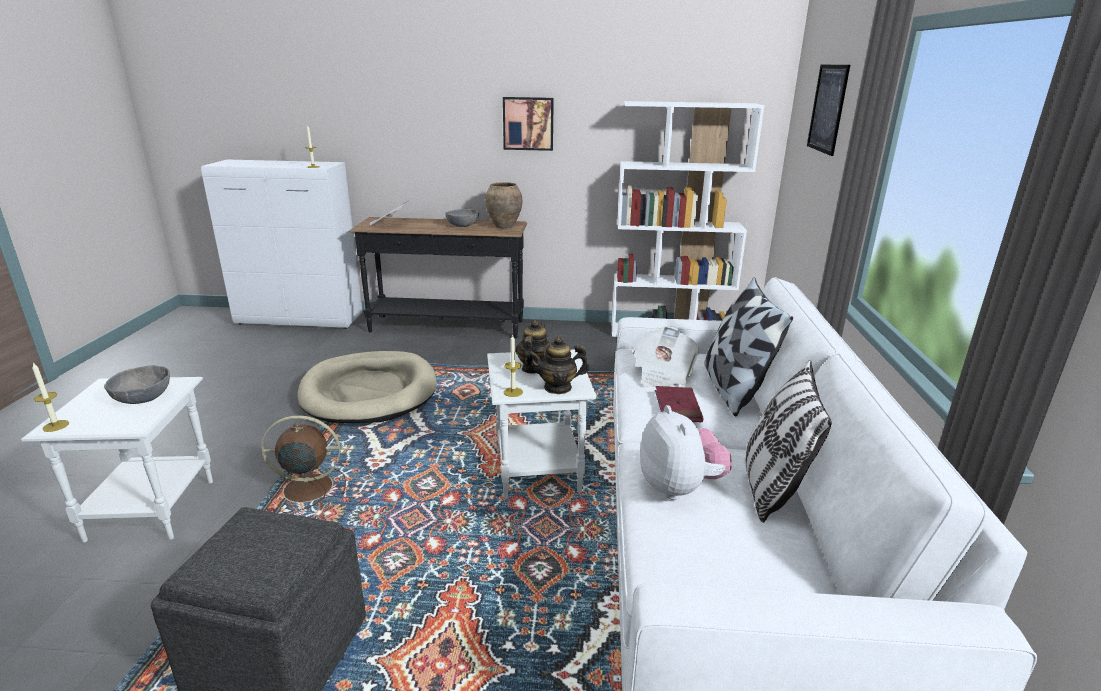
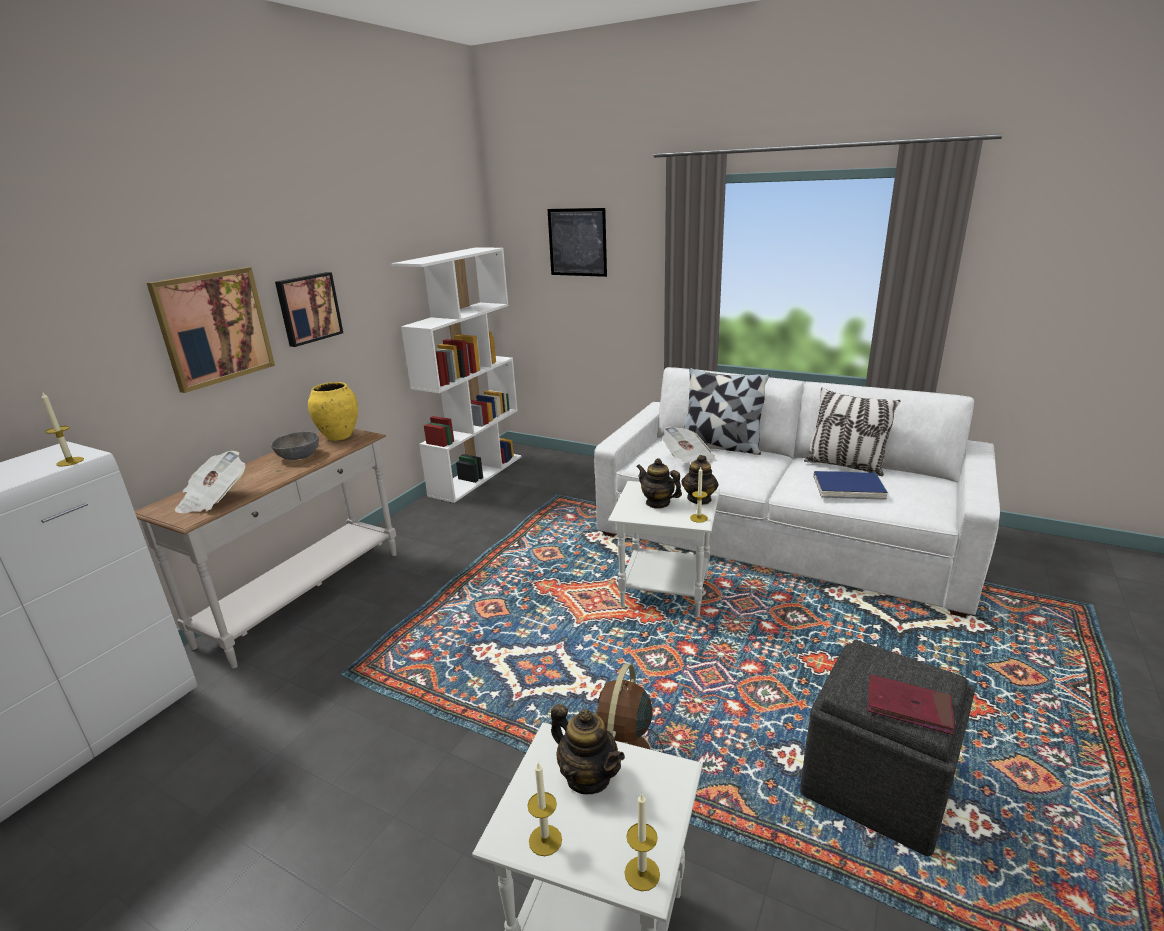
camera: 65 degrees left, 0 degrees up
grey bowl [104,365,170,404] -> teapot [551,704,625,794]
beige dog bed [297,351,437,423] -> none
black console table [349,217,527,338] -> white console table [135,429,396,669]
brown vase [485,182,522,228] -> yellow vase [308,382,358,441]
plush toy [640,405,732,500] -> blue book [814,471,888,500]
red book [655,386,704,422] -> red book moved to [867,674,955,735]
none -> picture [147,267,275,393]
none -> candle [527,763,562,856]

